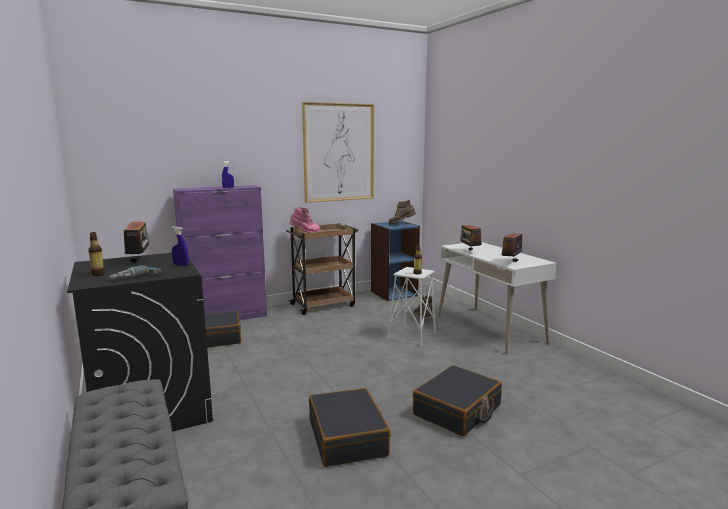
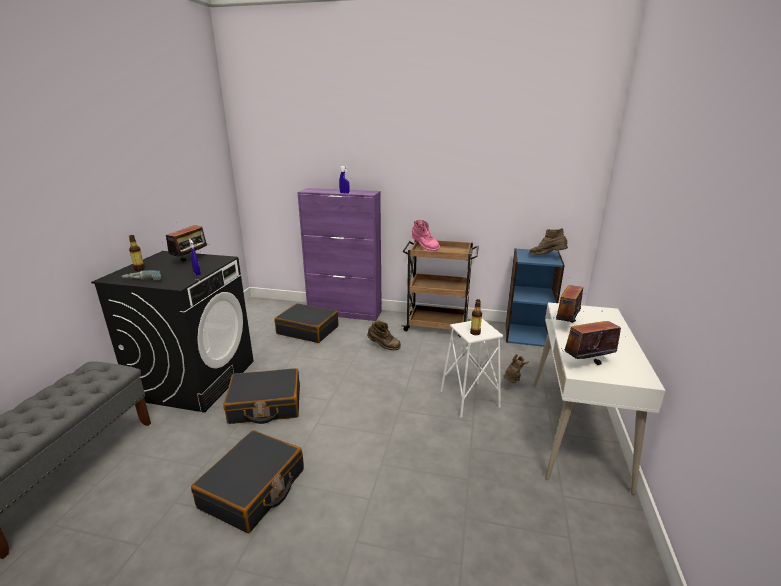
camera: 40 degrees right, 10 degrees up
picture [302,102,374,203] -> none
black suitcase [413,365,502,436] -> black suitcase moved to [223,368,300,424]
none -> brown boot [367,321,401,350]

